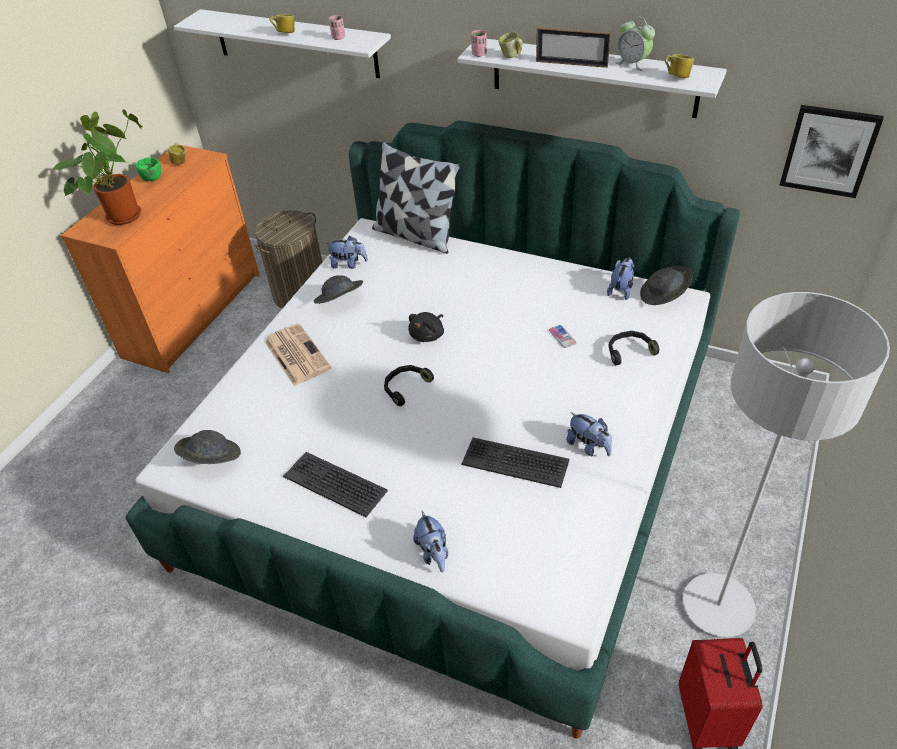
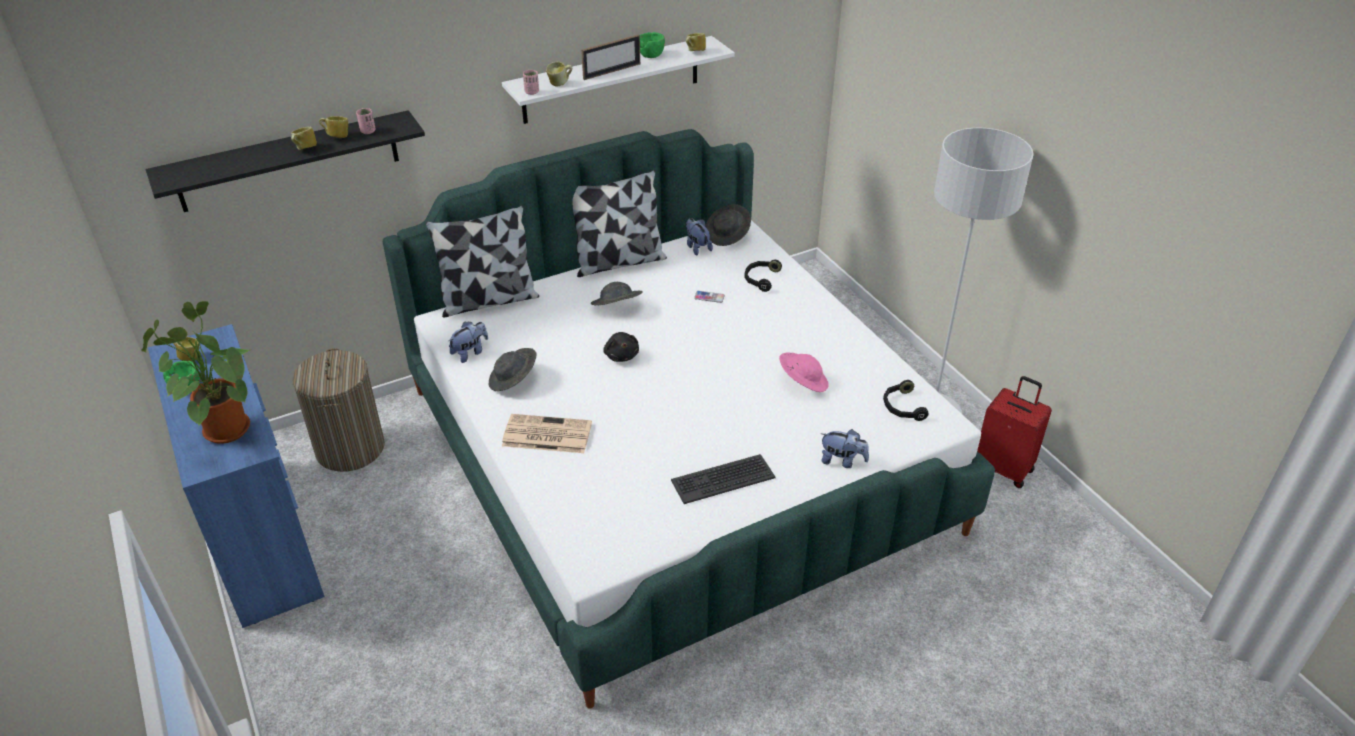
camera: 55 degrees left, 5 degrees down
orange dresser [61,145,260,373] -> blue dresser [148,324,325,628]
white shelf [174,9,391,78] -> black shelf [146,110,425,212]
grey hat [174,430,241,464] -> grey hat moved to [591,282,643,305]
black headphones [384,365,434,406] -> black headphones moved to [883,380,929,421]
keyboard [461,437,569,488] -> pink hat [779,352,829,392]
plush toy [566,412,612,456] -> none
alarm clock [616,16,655,71] -> green bowl [640,32,665,58]
picture [779,105,884,198] -> none
none -> mug [319,116,348,138]
none -> pillow [572,170,667,277]

